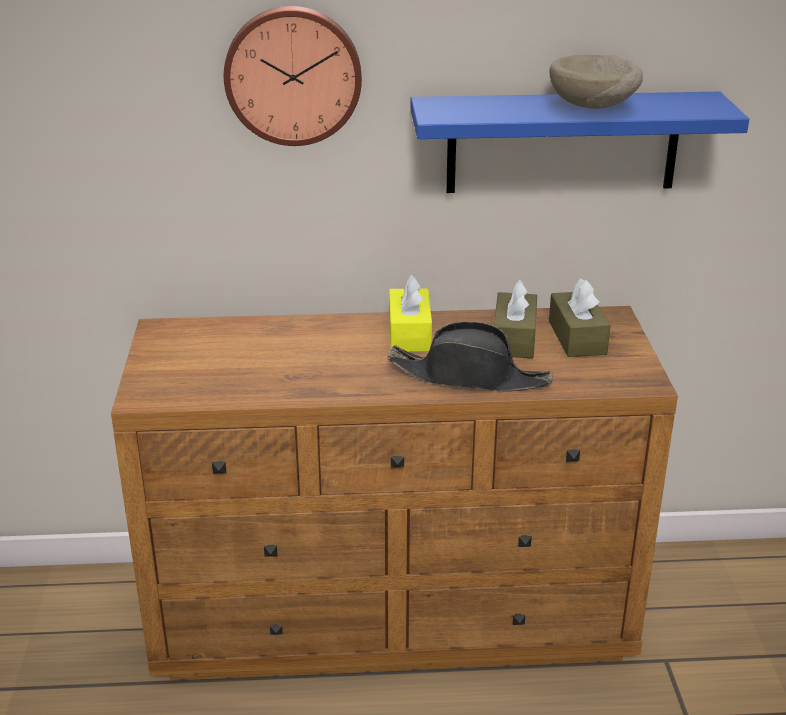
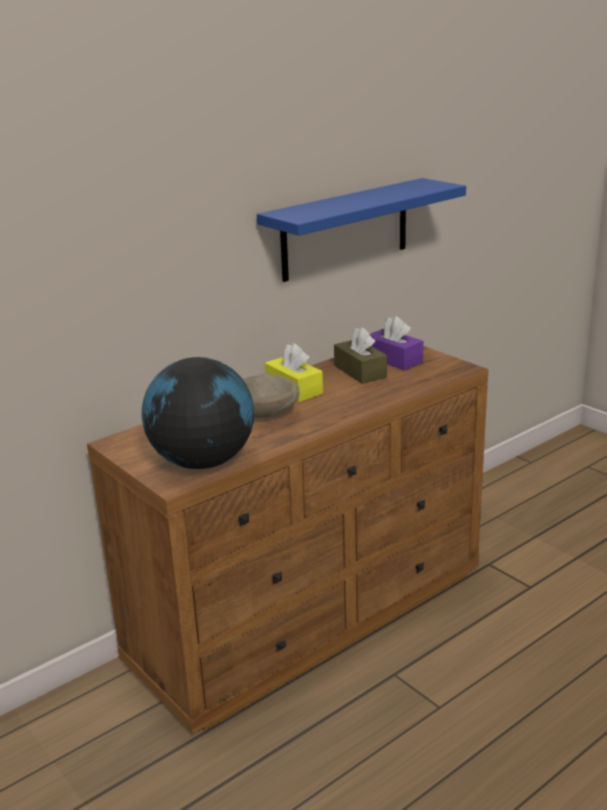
camera: 35 degrees left, 5 degrees down
wall clock [224,6,362,146] -> none
black hat [387,321,553,391] -> none
beige bowl [549,55,643,109] -> beige bowl moved to [243,374,300,418]
brown tissue box [549,278,611,357] -> purple tissue box [370,316,423,371]
none -> globe [142,357,254,469]

